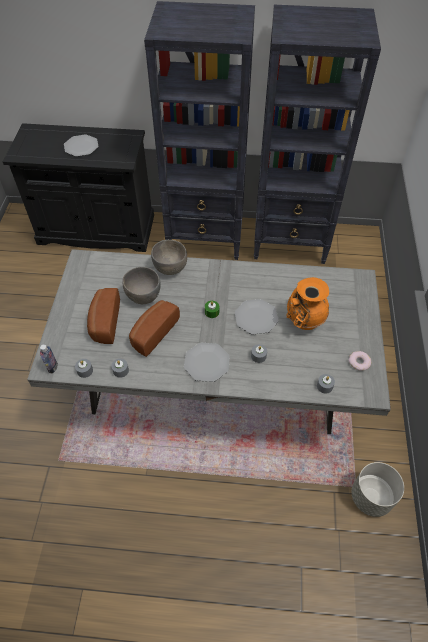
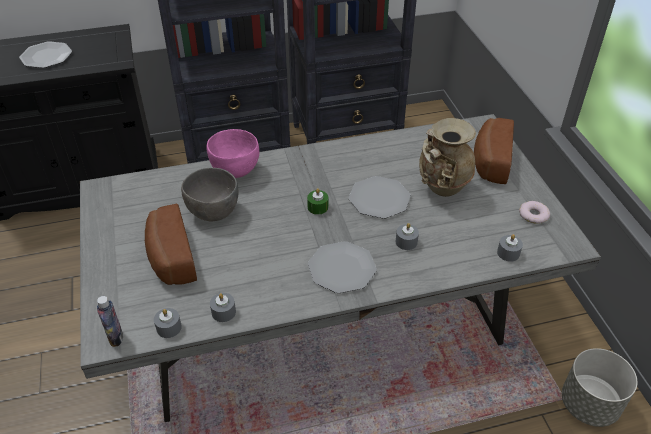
camera: 20 degrees left, 10 degrees down
bread [129,300,180,357] -> bread moved to [474,118,514,184]
grey bowl [151,240,187,275] -> pink bowl [207,129,259,178]
orange vase [286,277,329,330] -> beige vase [419,118,476,197]

